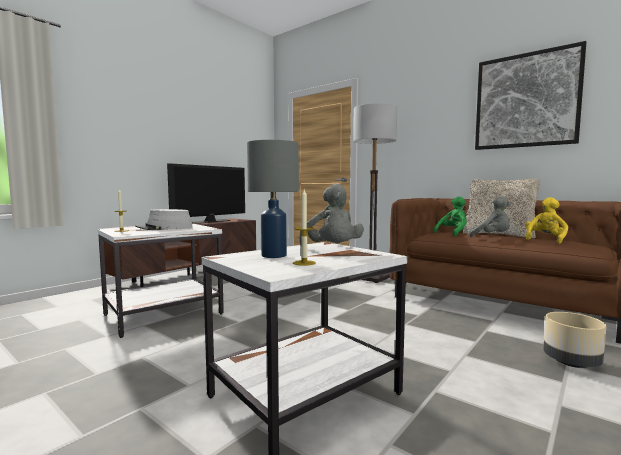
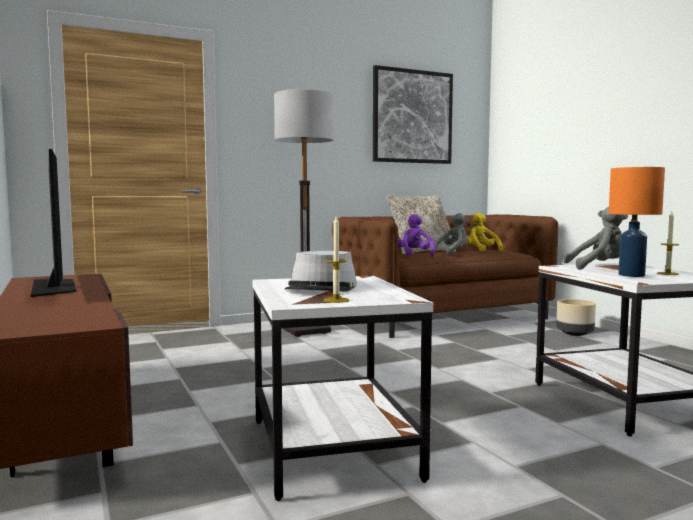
camera: 65 degrees left, 0 degrees up
grey table lamp [247,140,299,258] -> orange table lamp [609,167,665,277]
green plush toy [433,197,467,236] -> purple plush toy [398,214,435,256]

